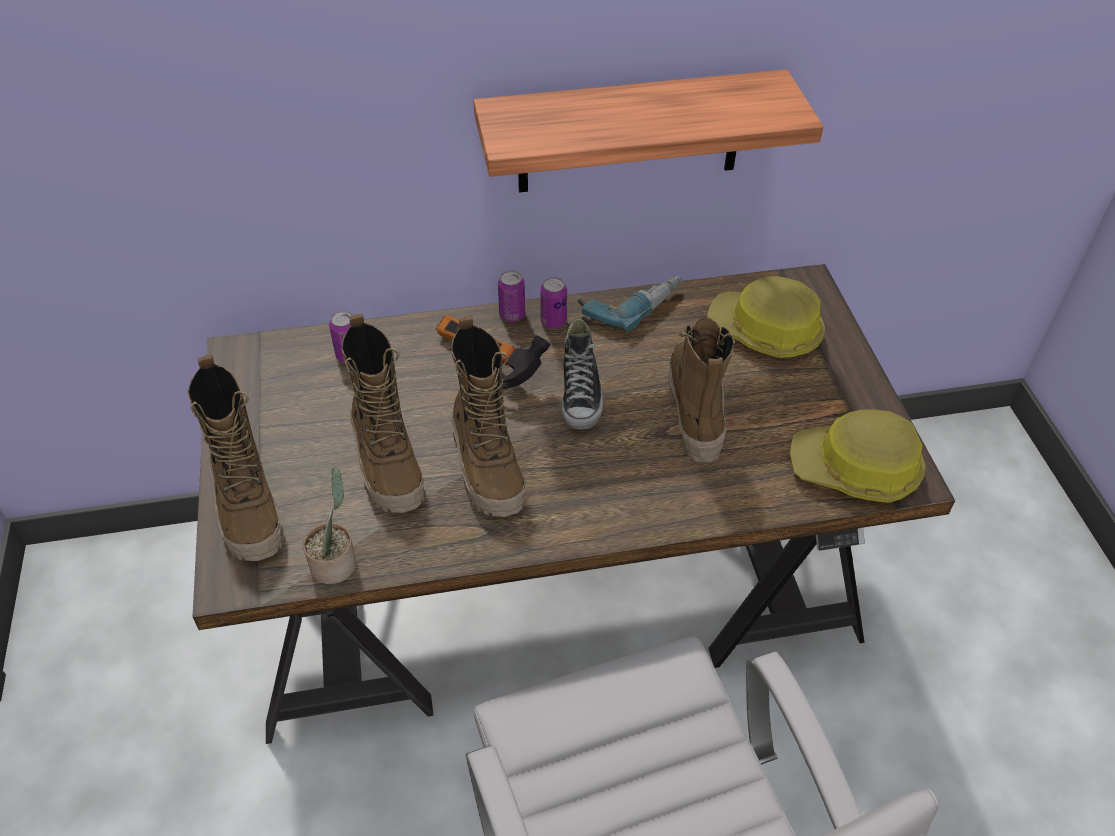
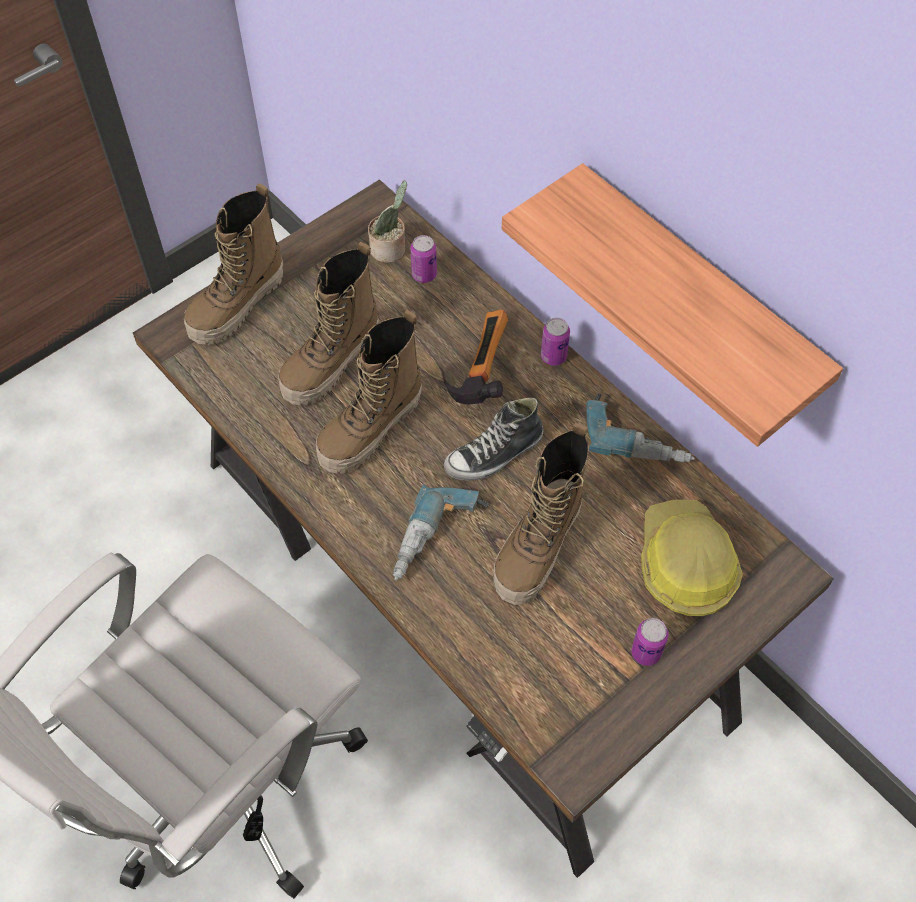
camera: 60 degrees right, 10 degrees up
potted plant [303,467,356,585] -> potted plant moved to [368,181,407,263]
can [540,277,567,329] -> can moved to [631,618,669,666]
boot [668,317,735,463] -> boot turned 150 degrees clockwise [493,423,589,605]
hard hat [790,409,925,503] -> none
none -> power drill [393,484,489,581]

